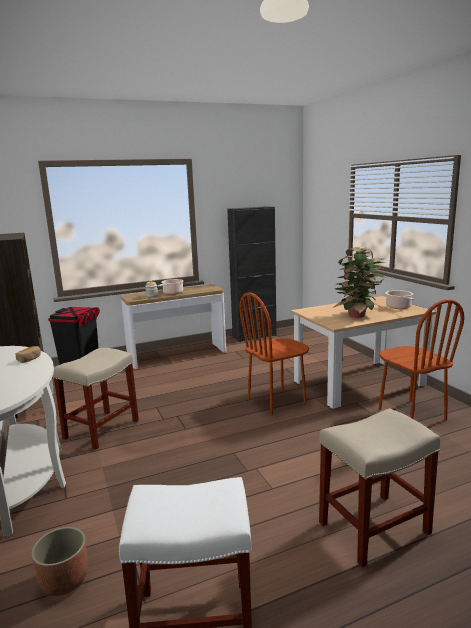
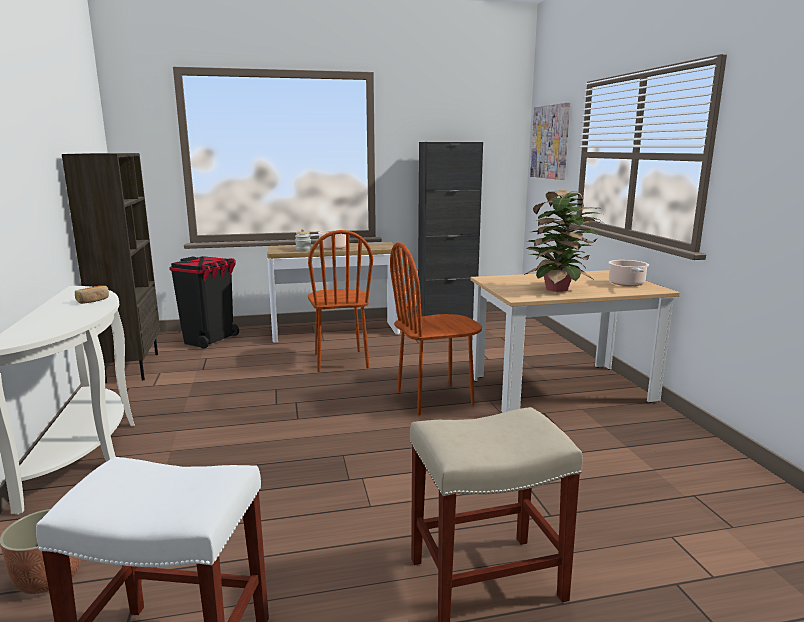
camera: 10 degrees right, 0 degrees up
beige stool [53,348,139,450] -> none
brown chair [379,299,464,420] -> brown chair moved to [308,230,373,372]
none -> picture [530,102,570,180]

